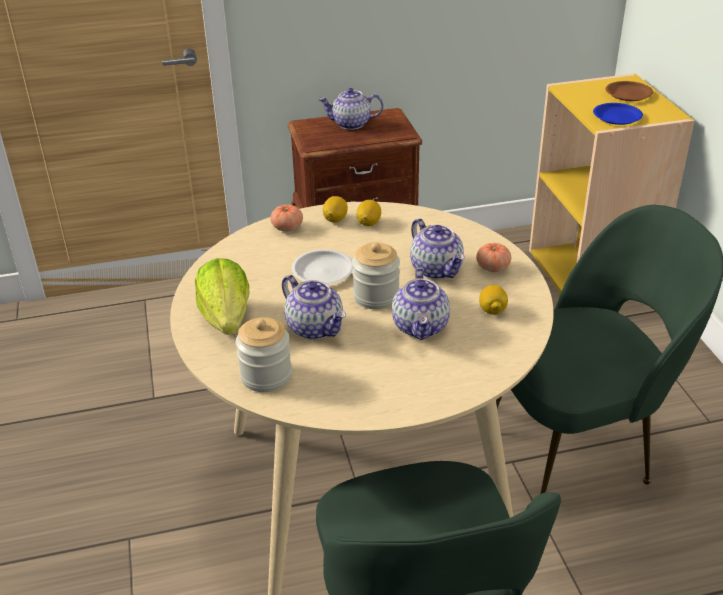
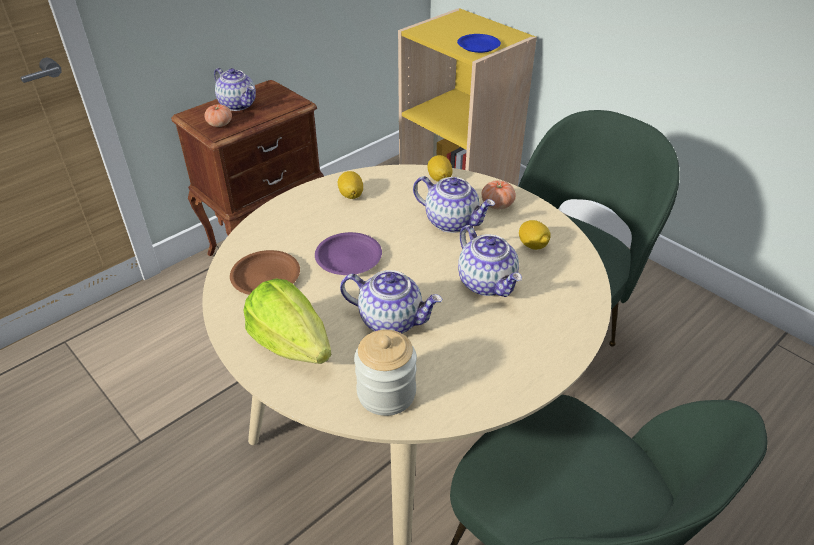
camera: 30 degrees left, 5 degrees up
tomato [270,205,303,232] -> tomato moved to [205,104,232,127]
white plate [292,249,354,284] -> purple plate [315,232,382,275]
teapot [318,88,384,130] -> teapot turned 105 degrees counterclockwise [214,68,256,111]
lemon [323,196,348,222] -> lemon moved to [427,155,452,182]
jar [352,242,400,309] -> none
brown plate [606,81,653,101] -> brown plate moved to [230,250,300,295]

